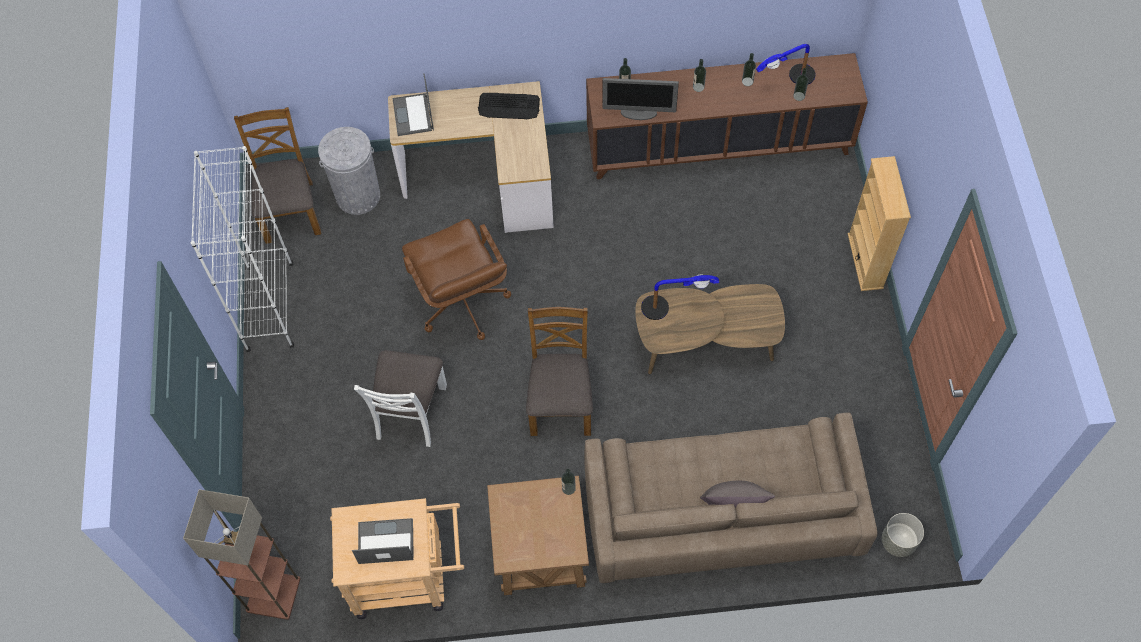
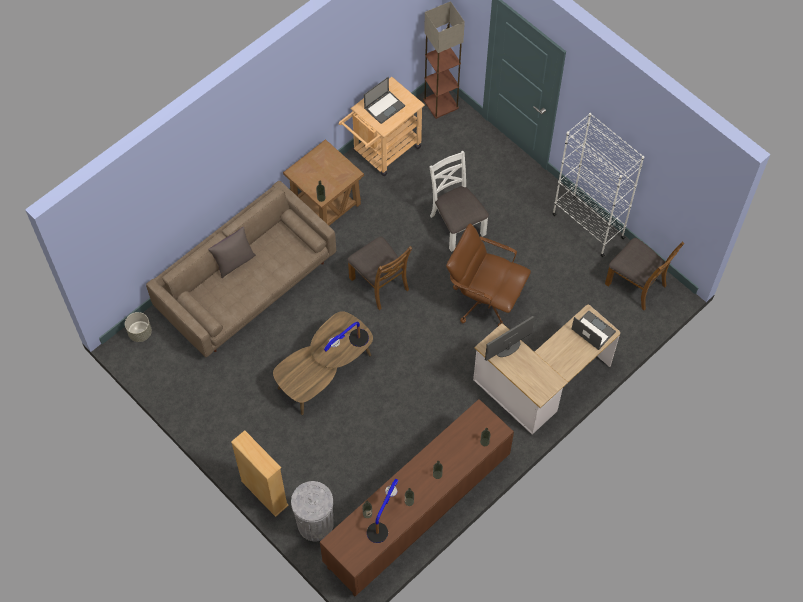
camera: 140 degrees right, 0 degrees up
grey trash can [318,127,380,215] -> grey trash can moved to [291,481,334,541]
keyboard [478,93,540,120] -> none
monitor [602,78,679,120] -> monitor moved to [485,316,535,361]

